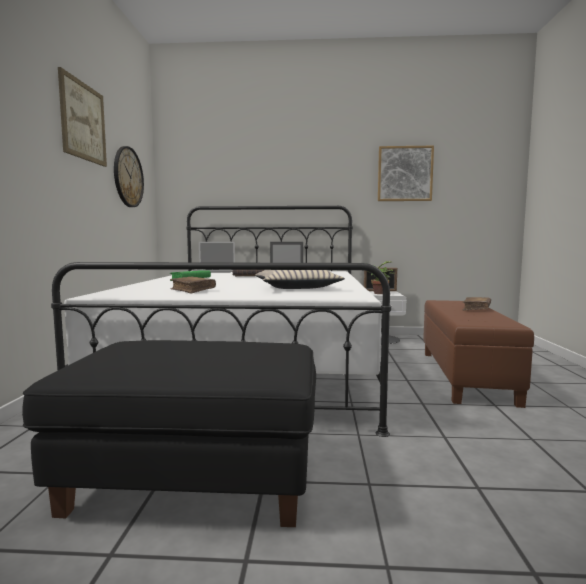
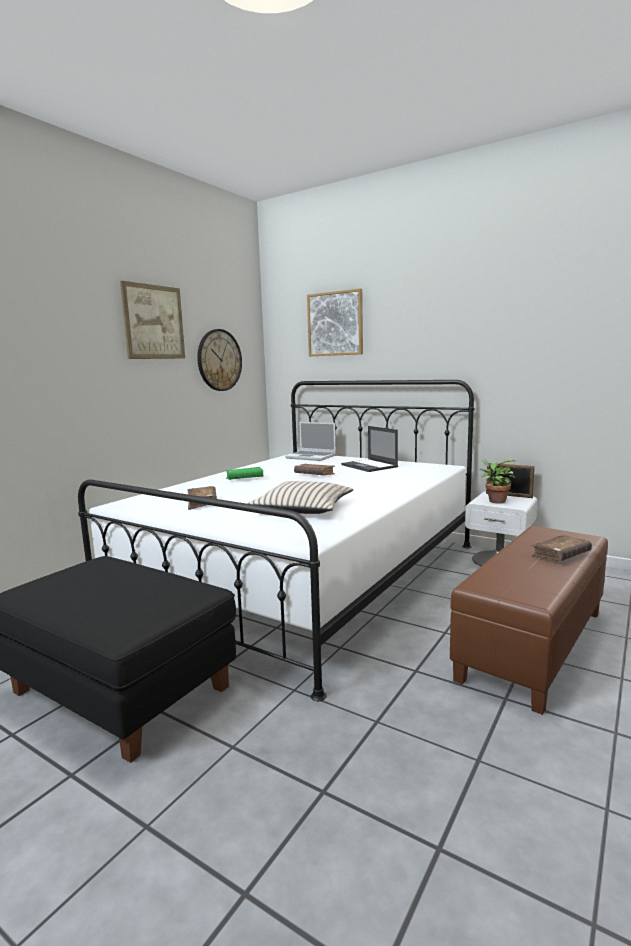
camera: 30 degrees right, 5 degrees up
picture [378,146,434,201] -> picture moved to [307,288,363,356]

